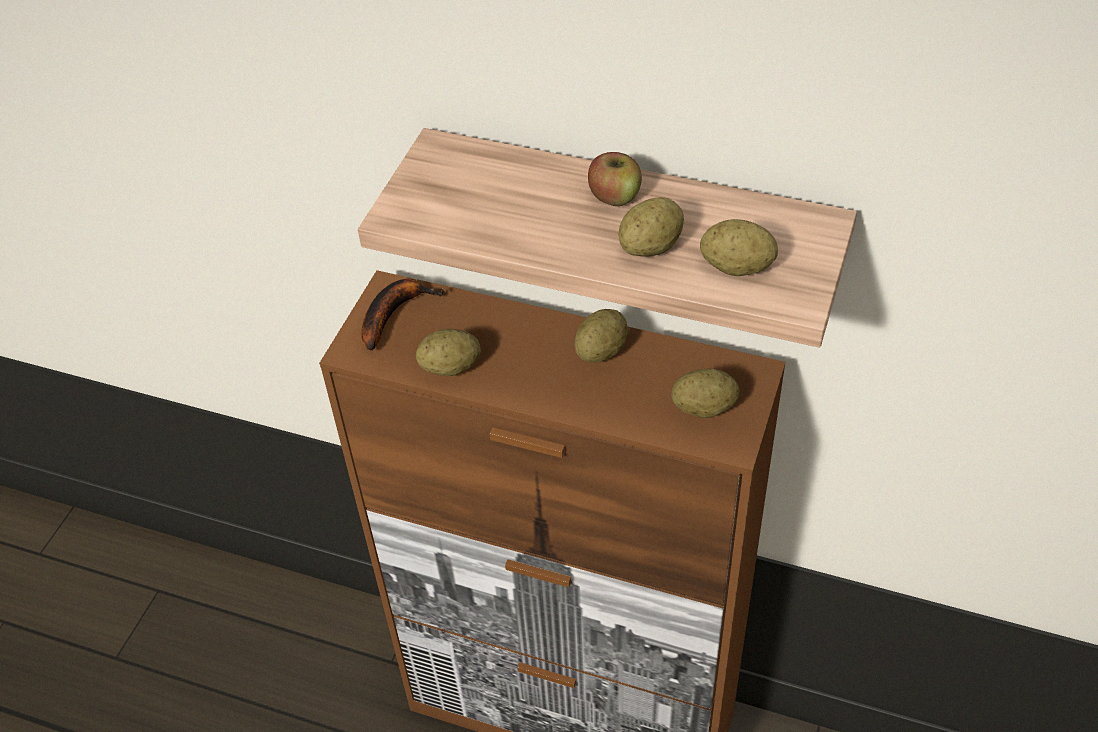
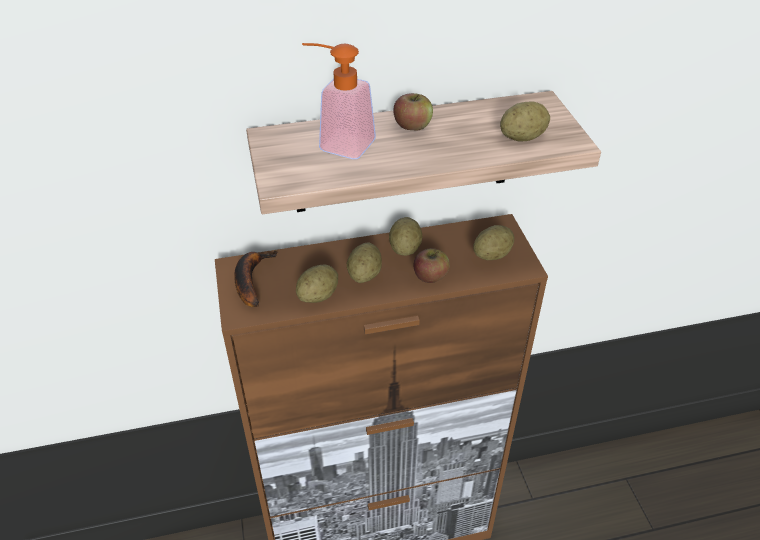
camera: 35 degrees left, 5 degrees down
potato [618,197,684,257] -> potato moved to [347,242,382,283]
none -> soap dispenser [302,43,376,159]
none -> apple [413,248,449,283]

